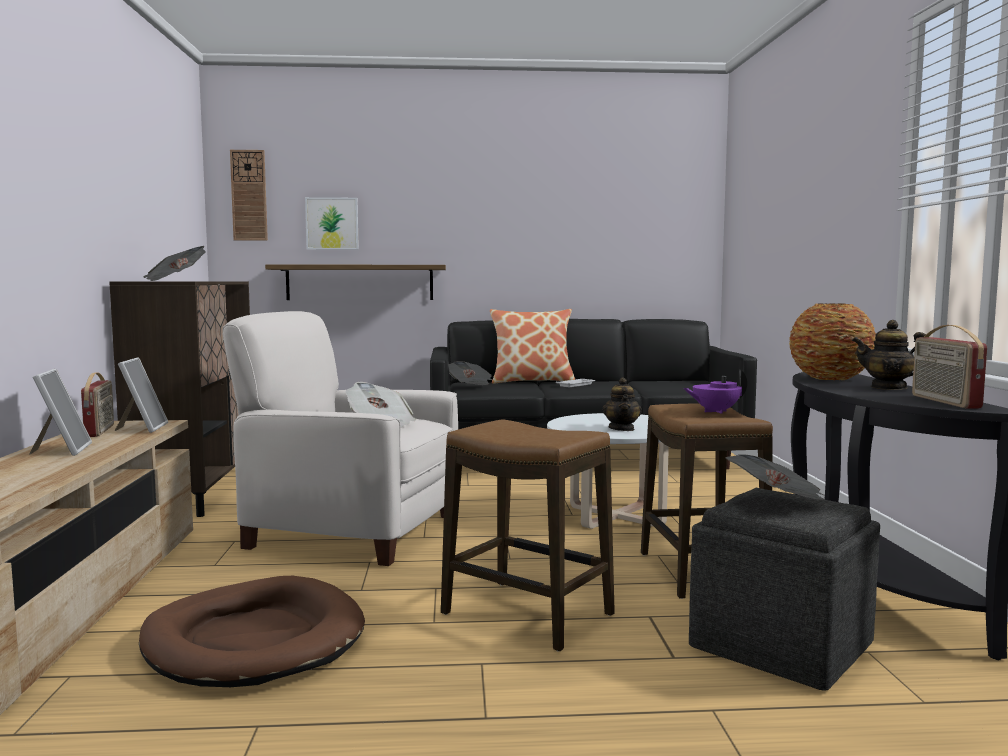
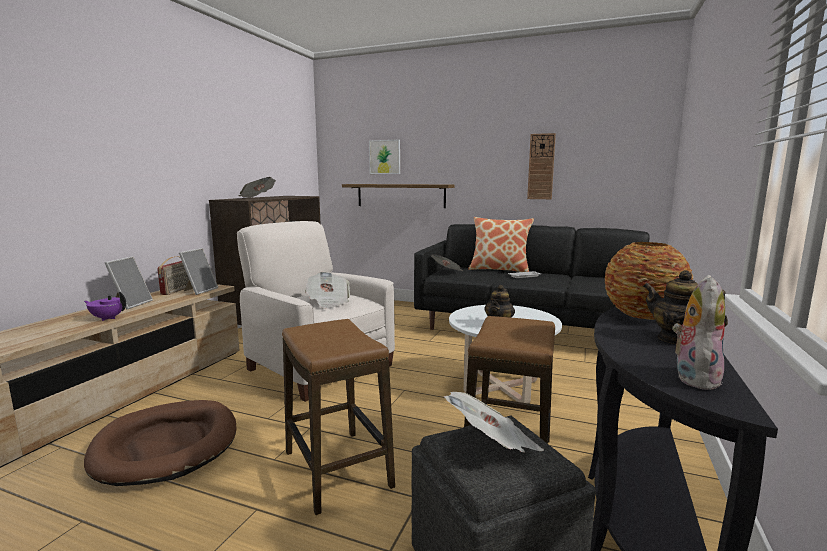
camera: 25 degrees right, 5 degrees up
wall clock [230,150,268,241] -> wall clock moved to [527,133,556,199]
purple teapot [683,369,747,414] -> purple teapot moved to [84,292,126,321]
radio [912,325,987,408] -> plush toy [672,275,725,390]

